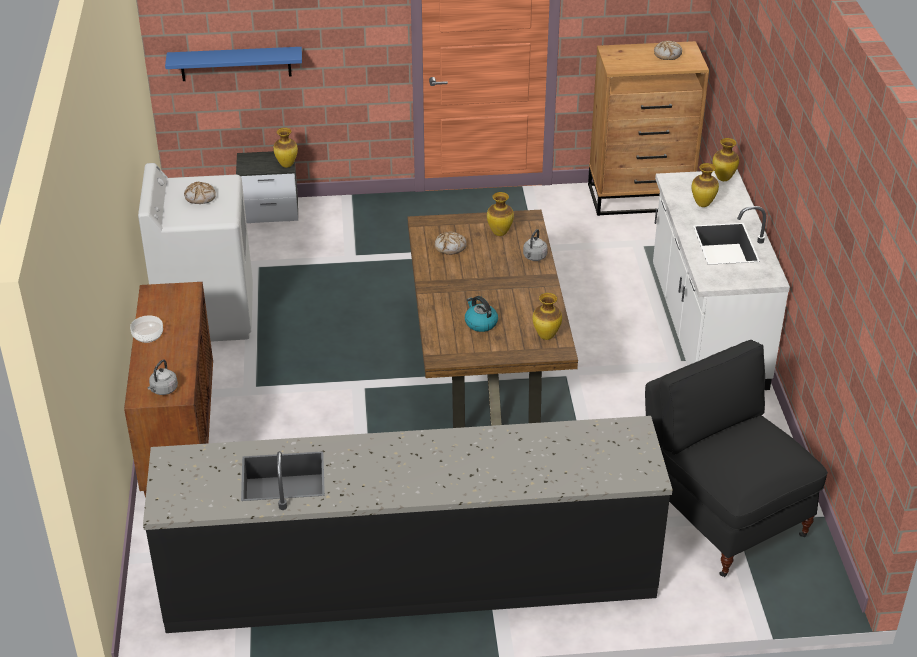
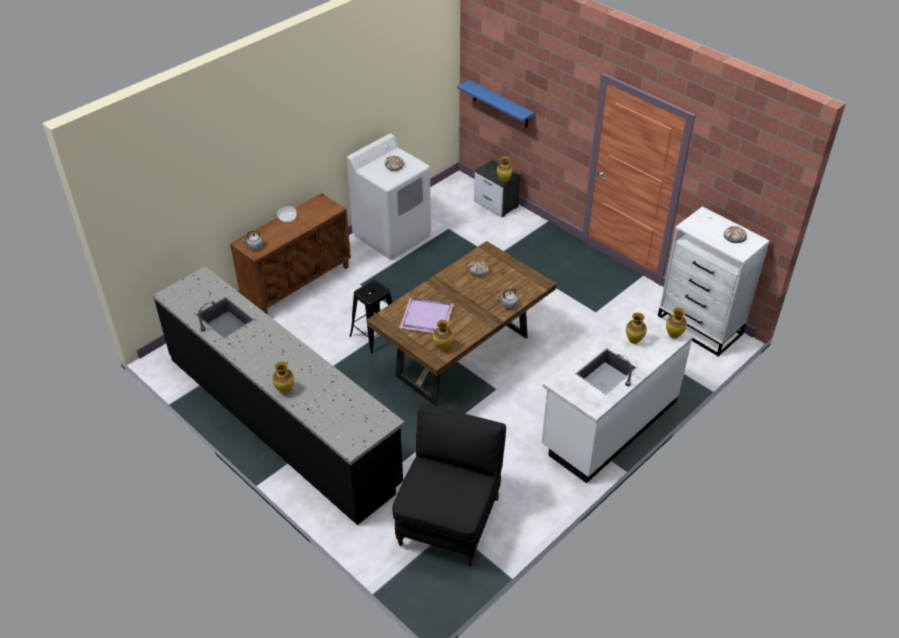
camera: 50 degrees right, 5 degrees up
kettle [465,296,498,332] -> purple tray [400,298,453,333]
vase [487,192,514,236] -> vase moved to [272,362,294,394]
brown dresser [588,41,709,216] -> white dresser [658,206,770,357]
none -> black stool [350,280,393,353]

